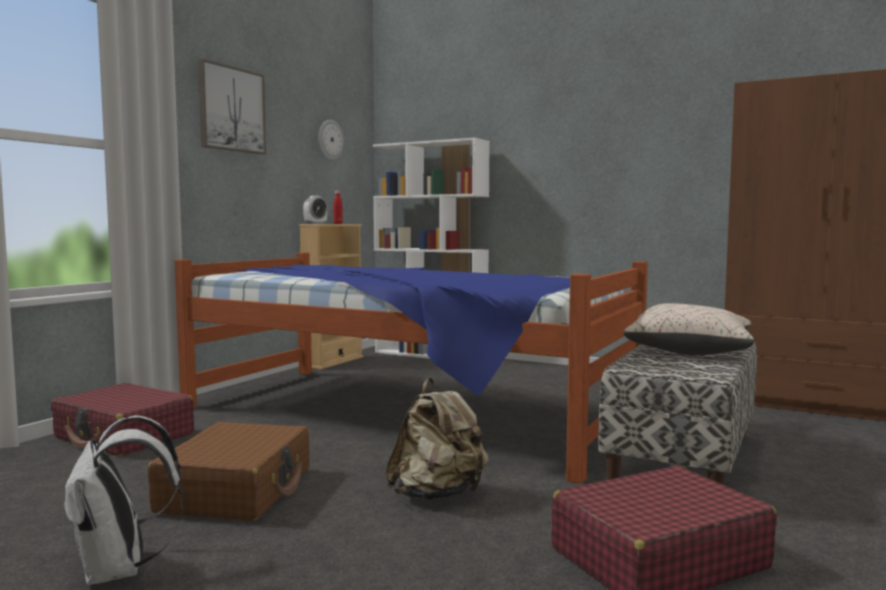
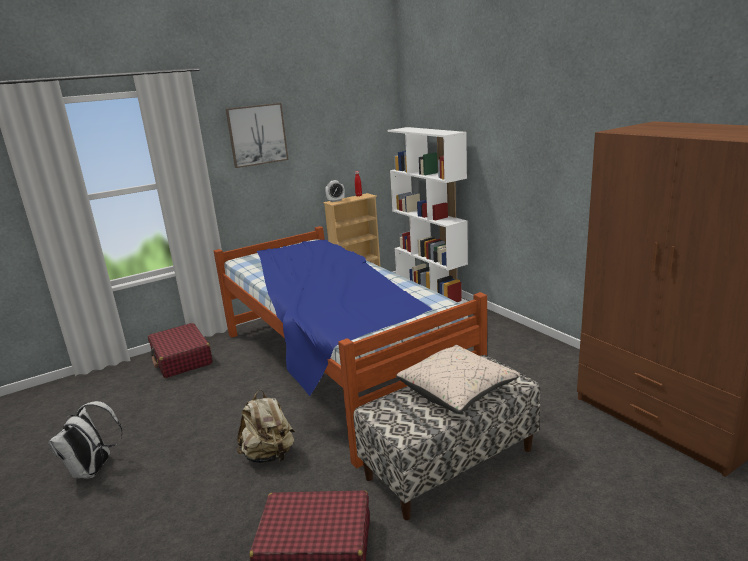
camera: 30 degrees right, 15 degrees up
brown suitcase [148,422,309,521] -> none
wall clock [318,120,344,161] -> none

